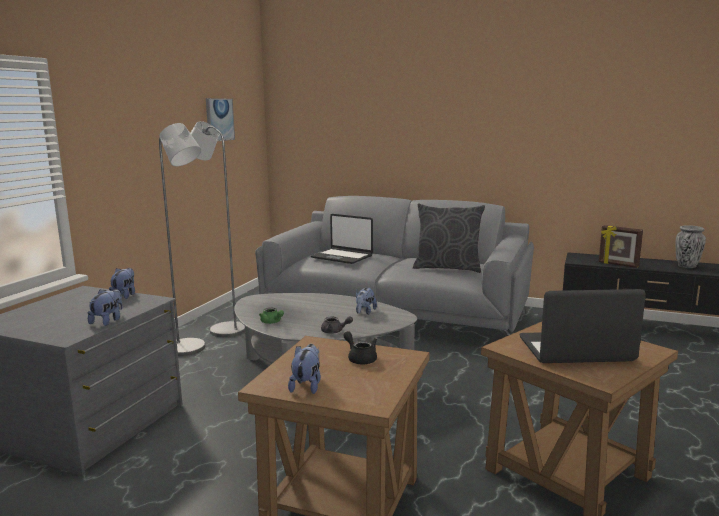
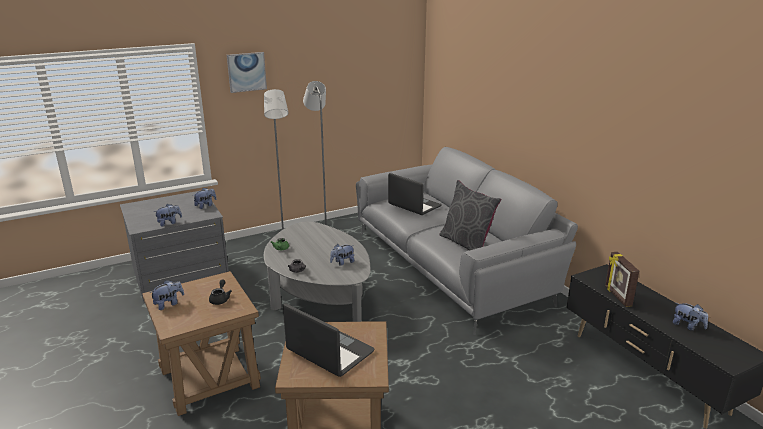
camera: 40 degrees right, 10 degrees up
picture [206,98,235,141] -> picture moved to [227,52,267,93]
laptop [311,214,373,264] -> laptop turned 150 degrees clockwise [388,173,442,215]
vase [676,225,706,268] -> plush toy [673,303,708,331]

